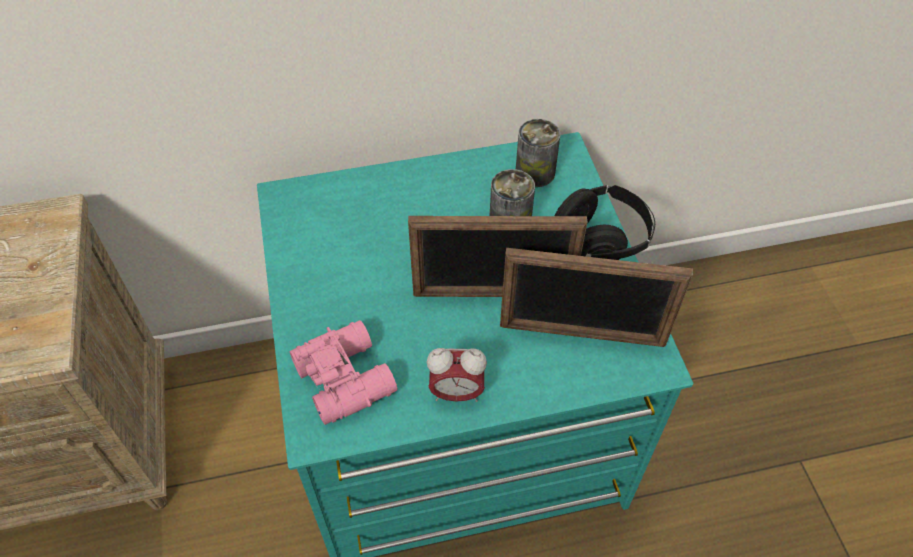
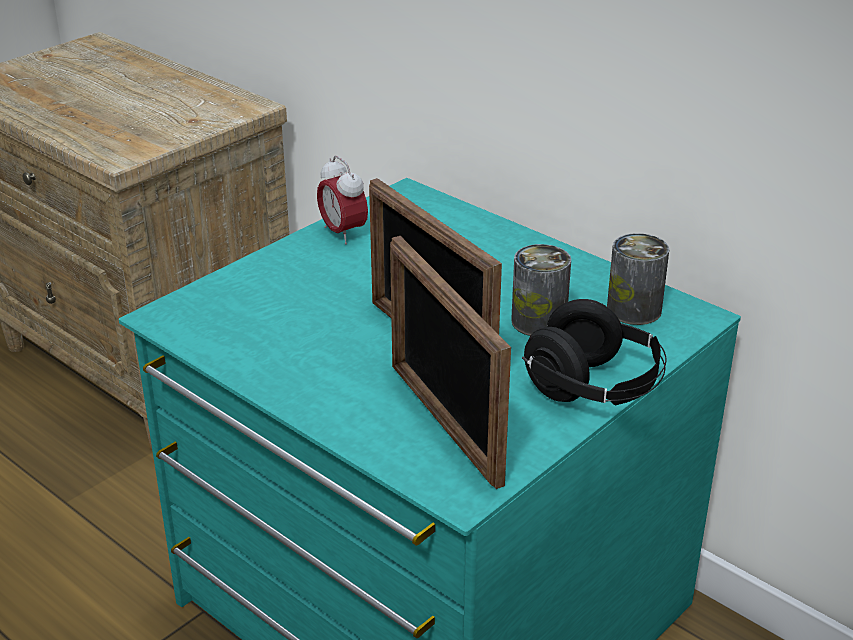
camera: 55 degrees right, 20 degrees down
pink binoculars [290,320,397,425] -> none
alarm clock [427,348,487,402] -> alarm clock moved to [317,156,368,244]

